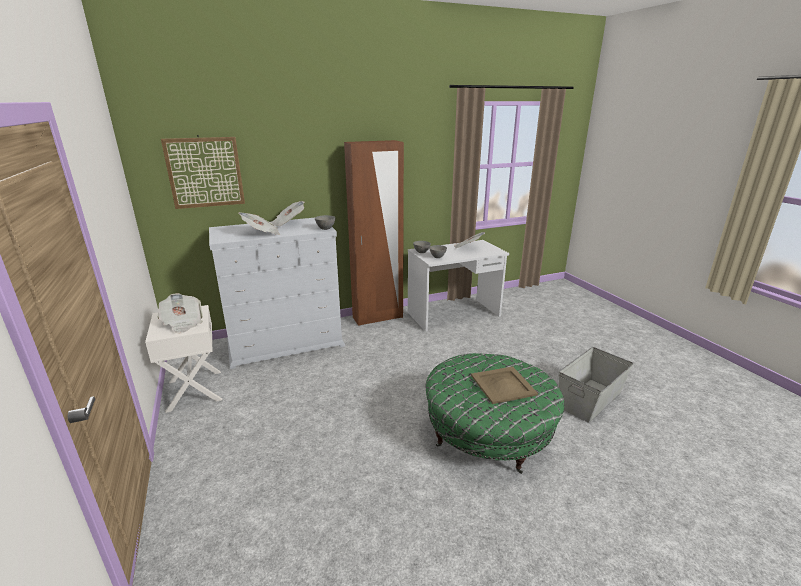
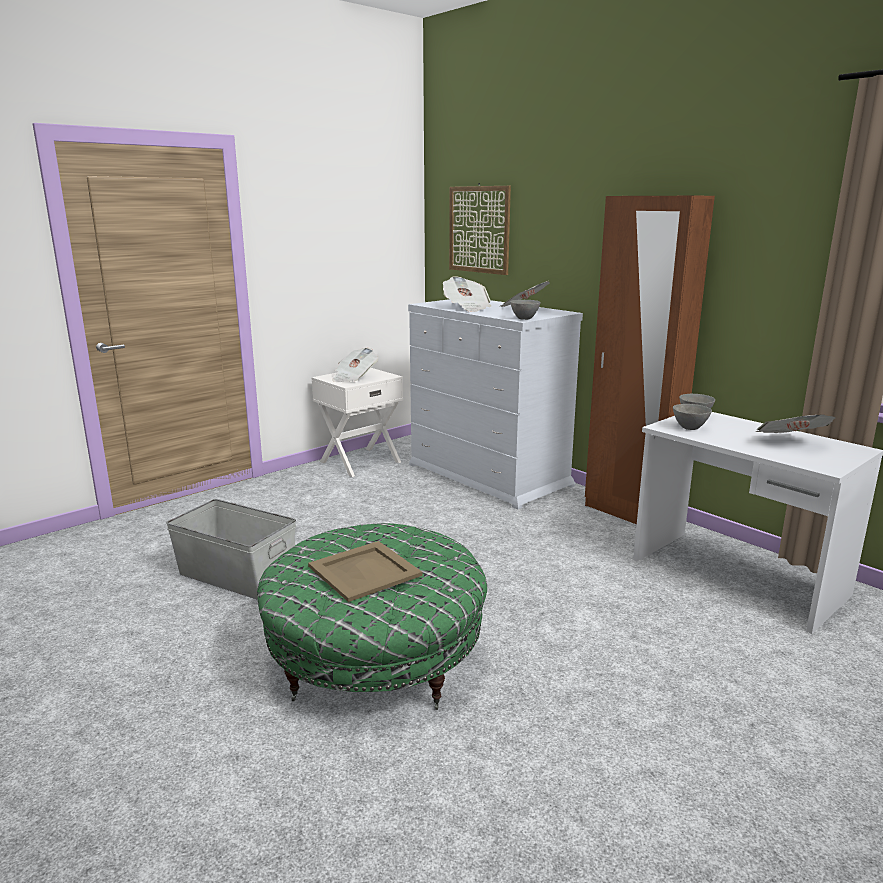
camera: 70 degrees right, 5 degrees down
grey storage box [559,347,634,423] -> grey storage box moved to [166,499,296,600]

